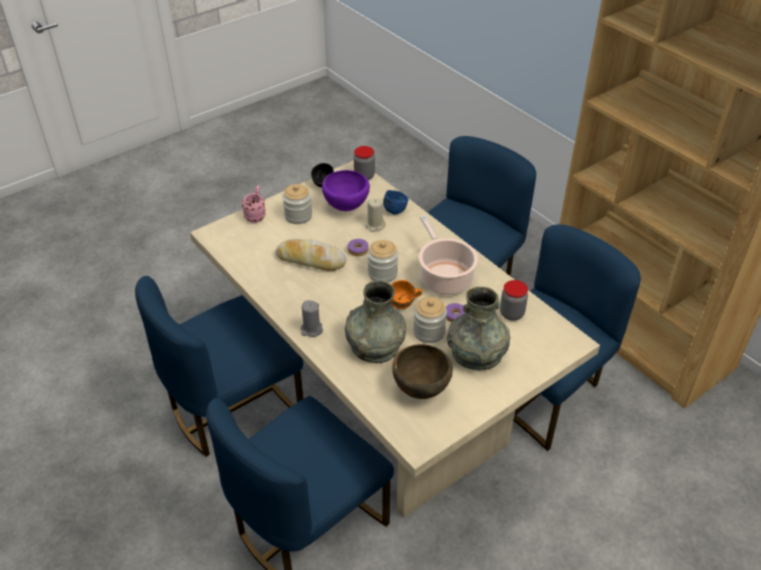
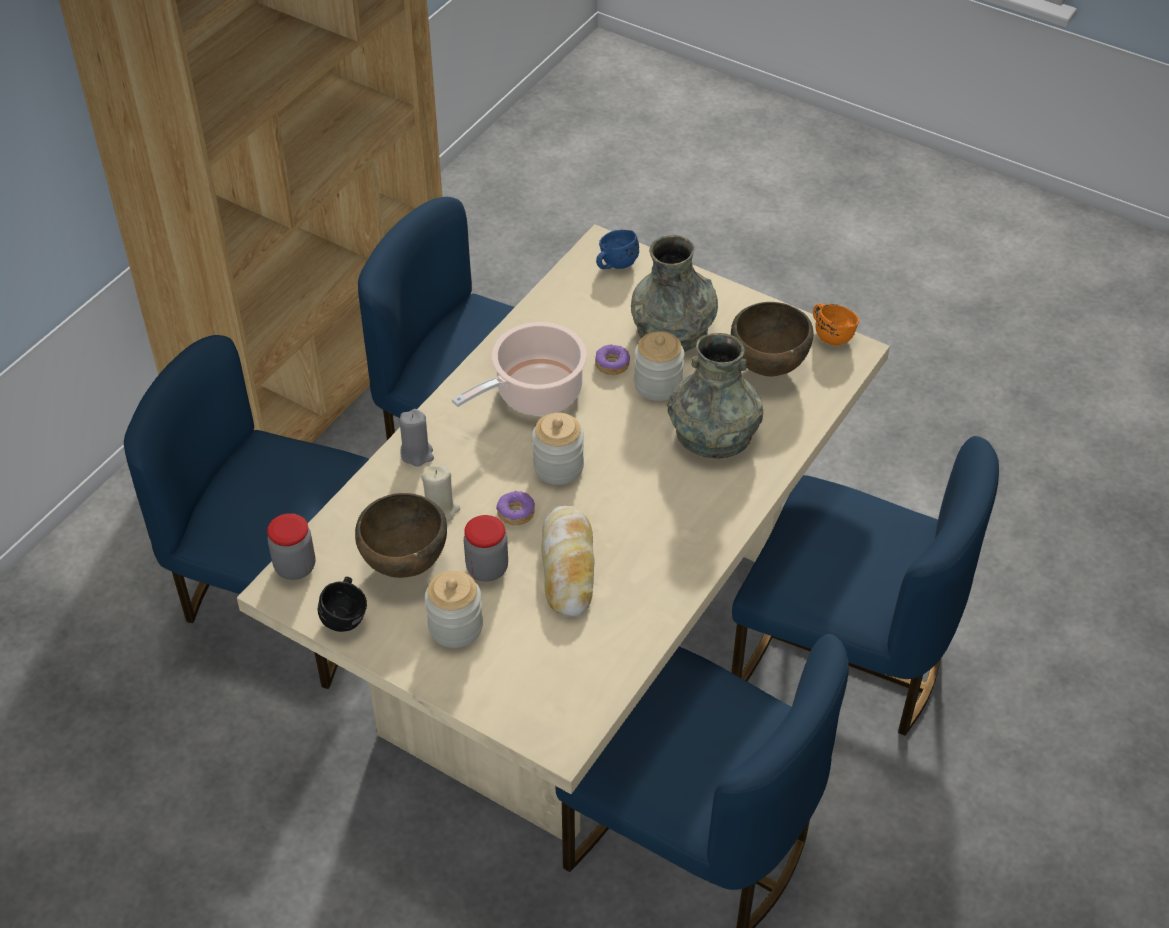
camera: 110 degrees left, 5 degrees up
pink mug [242,185,266,223] -> none
grey candle [301,300,323,337] -> grey candle moved to [399,409,434,467]
purple bowl [322,170,370,211] -> brown bowl [355,493,447,578]
blue mug [383,190,408,214] -> blue mug moved to [596,230,639,269]
orange mug [391,280,422,309] -> orange mug moved to [813,304,859,346]
jar [500,280,528,321] -> jar moved to [464,515,508,582]

